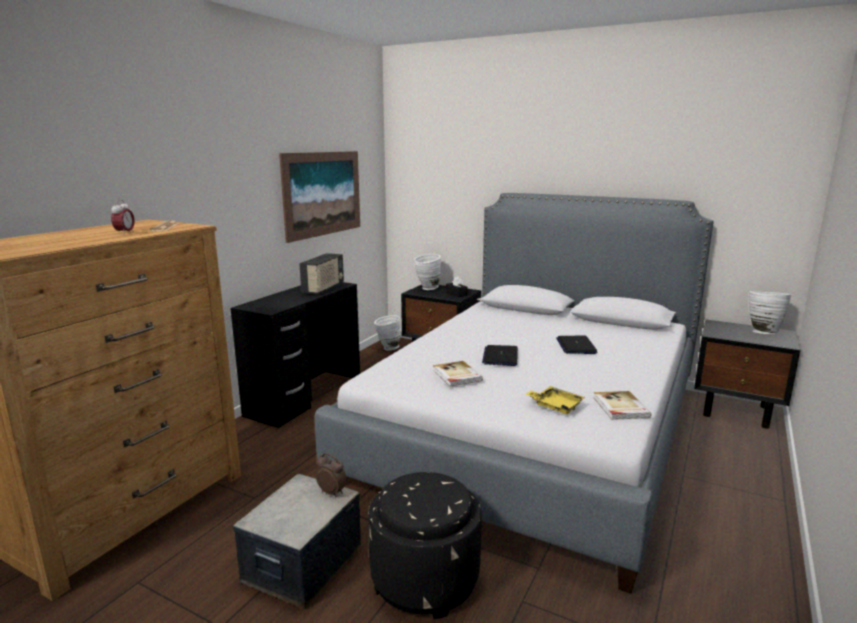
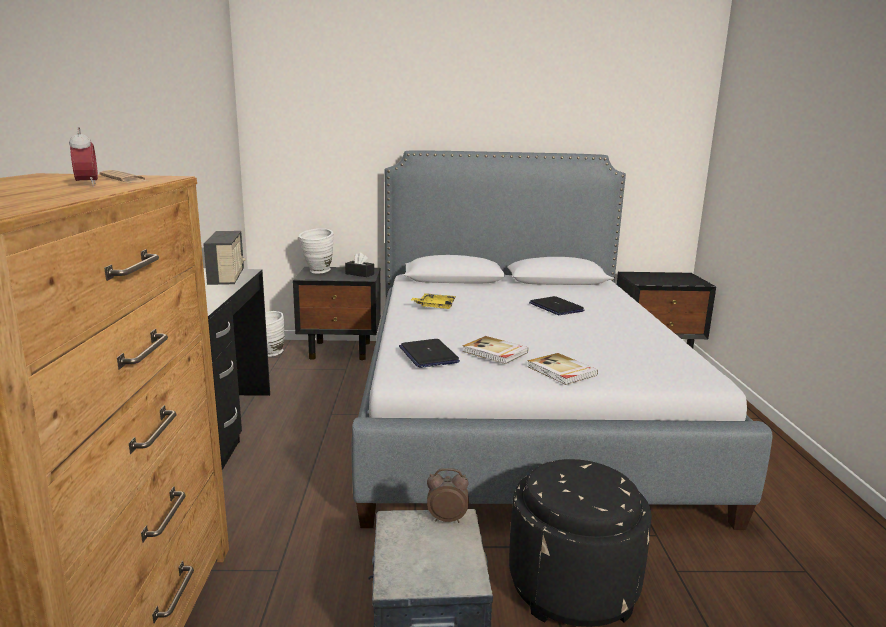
camera: 30 degrees left, 0 degrees up
picture [279,151,360,243] -> none
laptop [482,345,518,366] -> laptop moved to [399,339,460,368]
yellow tray [525,386,585,414] -> yellow tray moved to [411,293,456,309]
book [593,391,651,420] -> book moved to [527,353,598,385]
white vase [749,291,791,334] -> none

